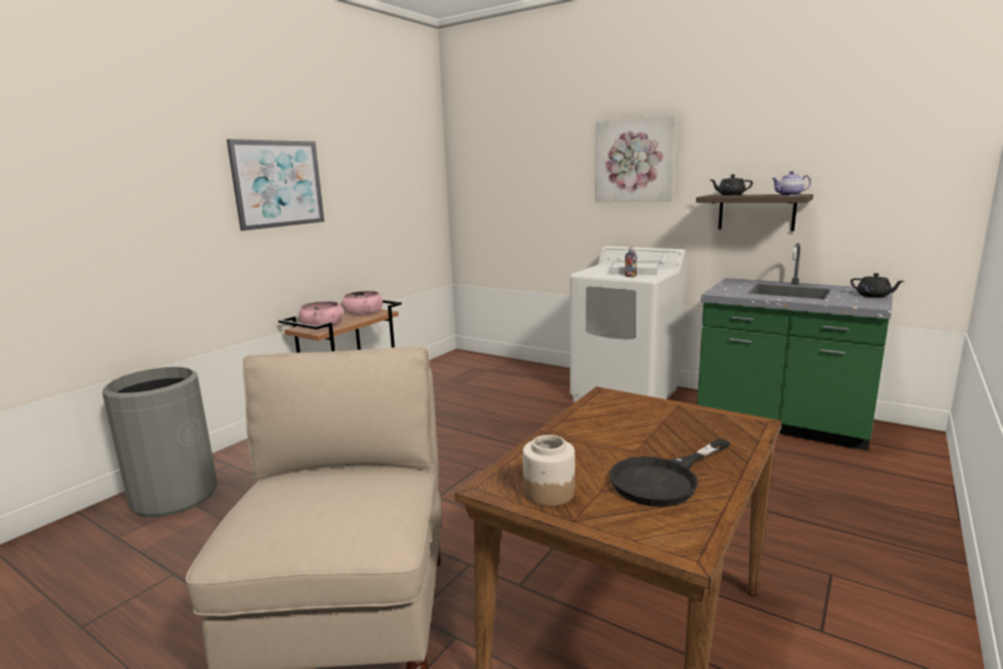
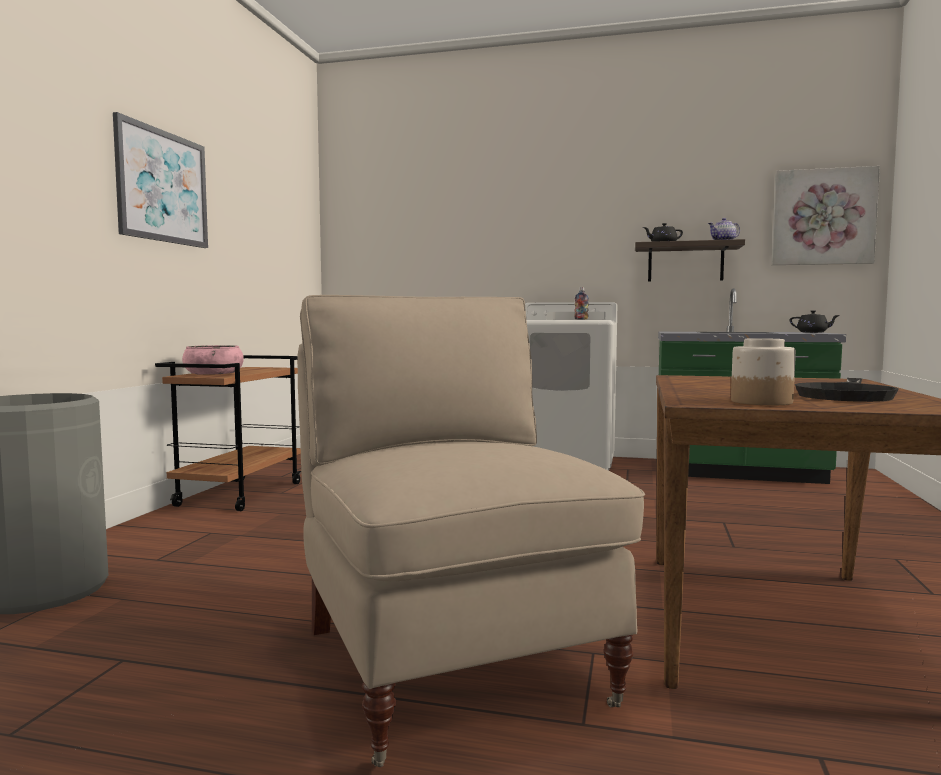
camera: 20 degrees left, 10 degrees down
pink bowl [341,291,383,316] -> none
picture [595,114,676,202] -> picture moved to [771,166,880,265]

